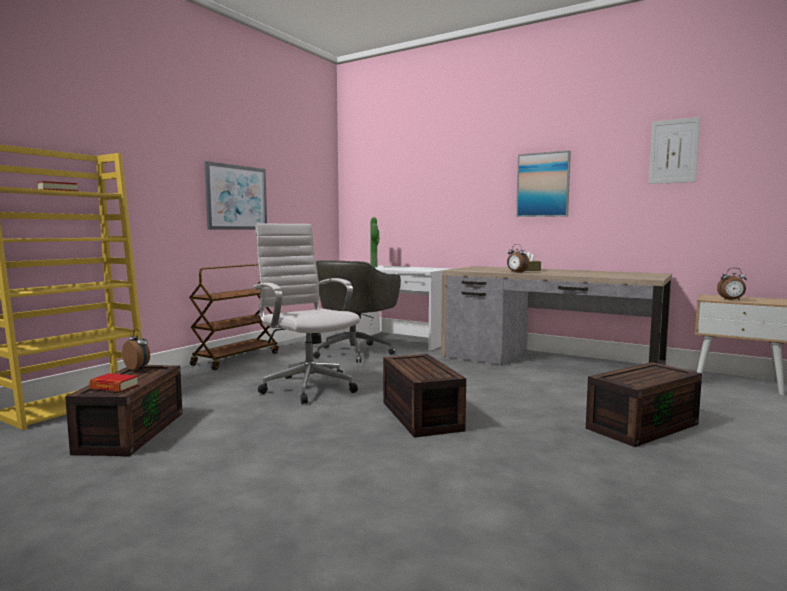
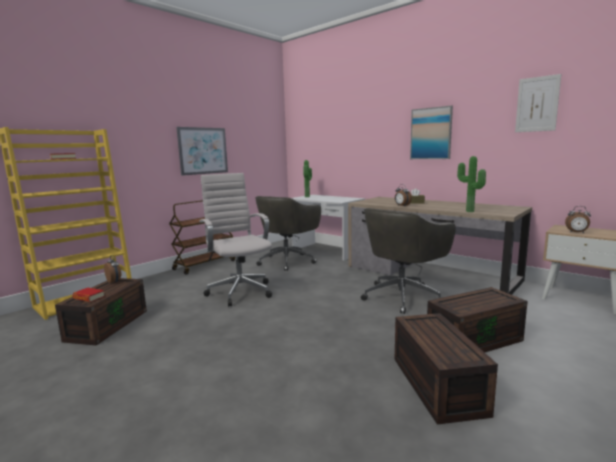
camera: 10 degrees right, 5 degrees up
brown storage box [383,354,466,438] -> brown storage box moved to [395,313,498,425]
none -> grey office chair [361,208,456,314]
none -> potted plant [457,156,486,212]

